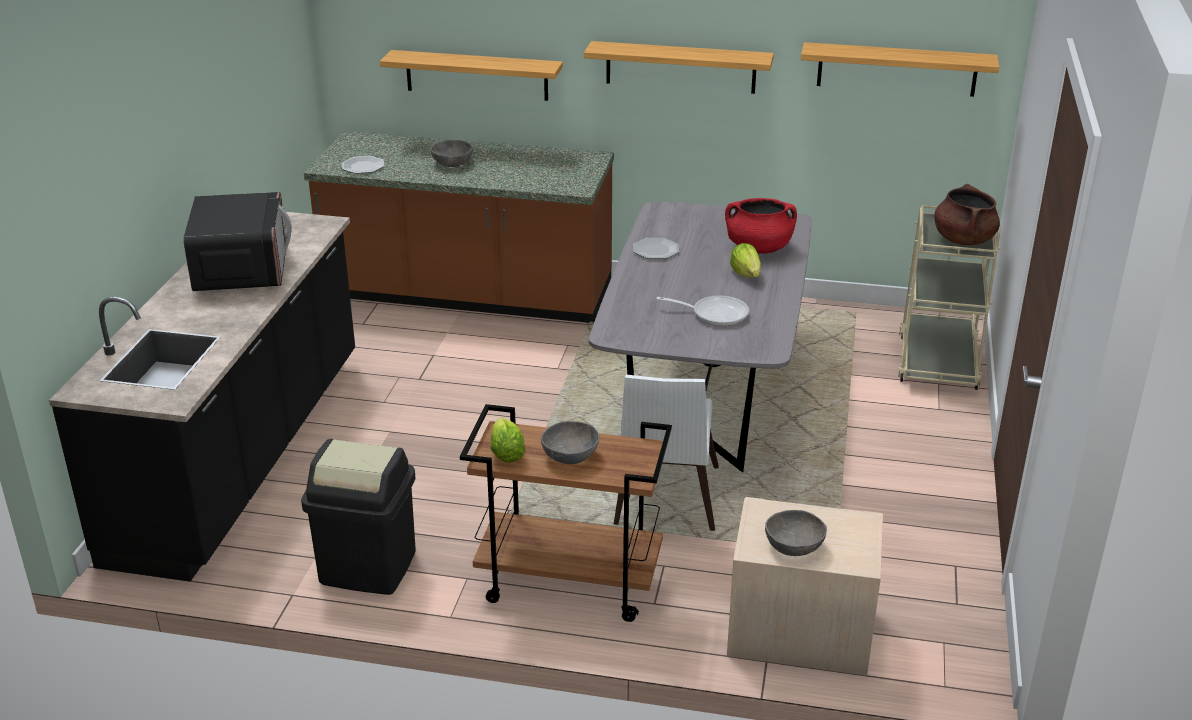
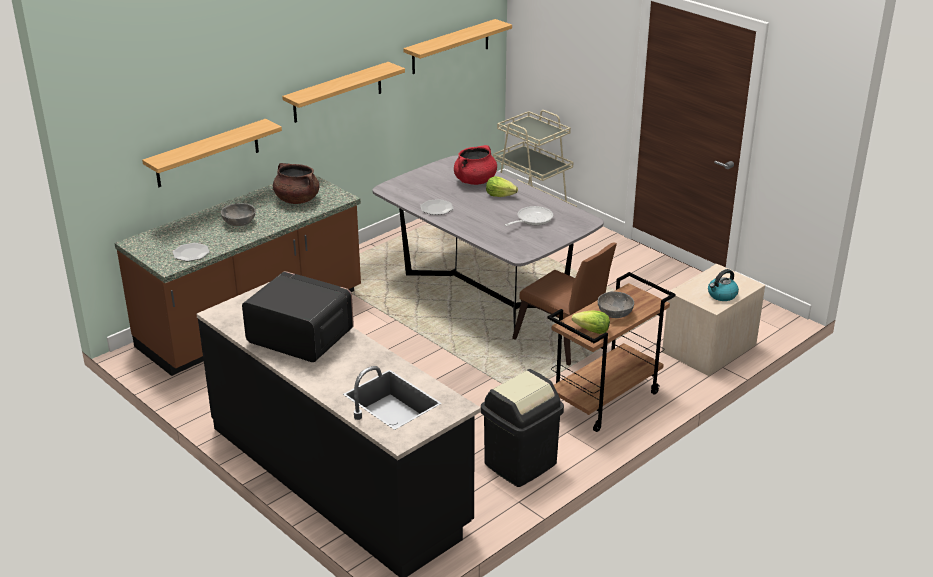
camera: 55 degrees left, 0 degrees up
white chair [614,375,719,531] -> brown chair [512,242,617,366]
grey bowl [765,510,827,556] -> kettle [708,269,739,301]
brown cooking pot [934,184,1000,245] -> brown cooking pot moved to [273,163,320,204]

